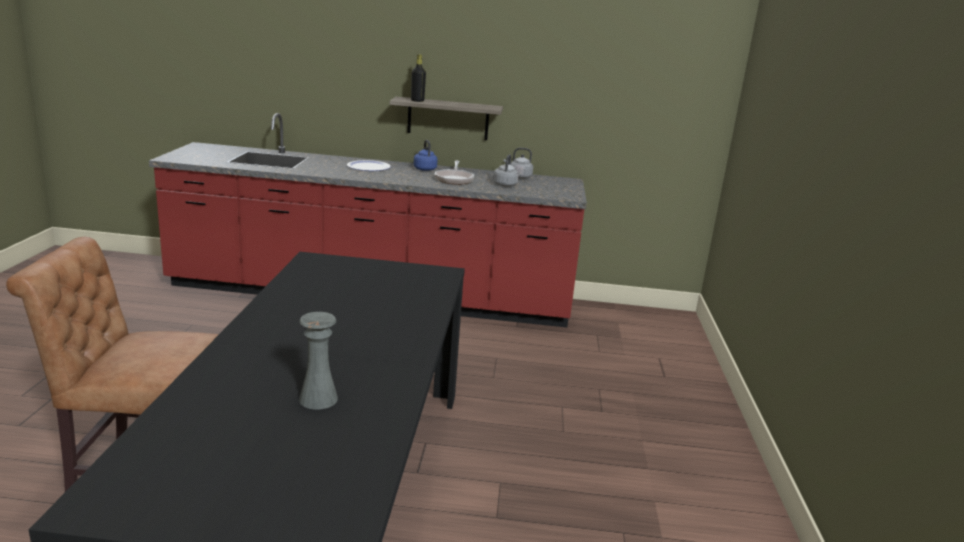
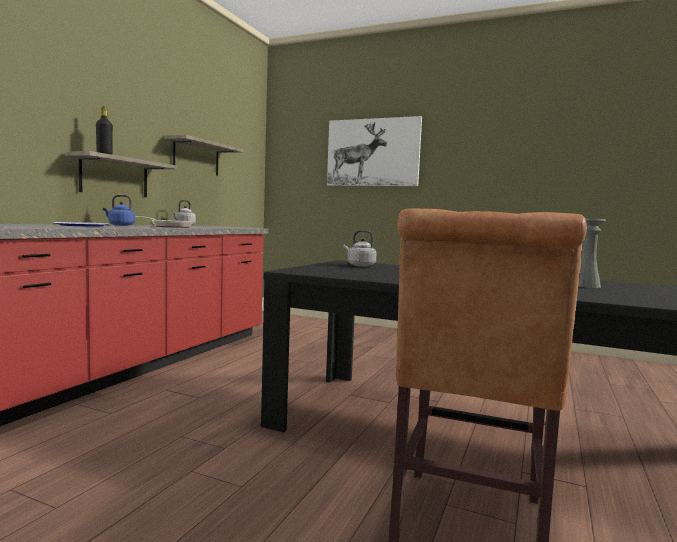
camera: 70 degrees left, 15 degrees down
grey kettle [493,154,519,187] -> grey kettle moved to [344,230,376,267]
none -> shelf [164,135,243,176]
none -> picture [327,116,422,186]

